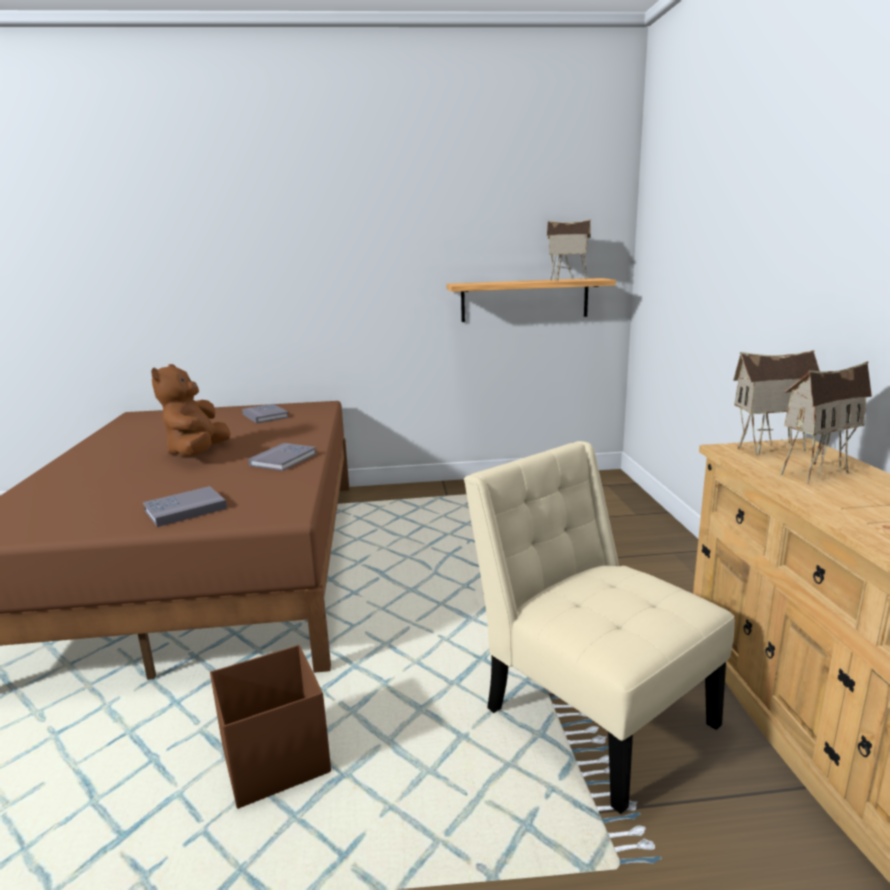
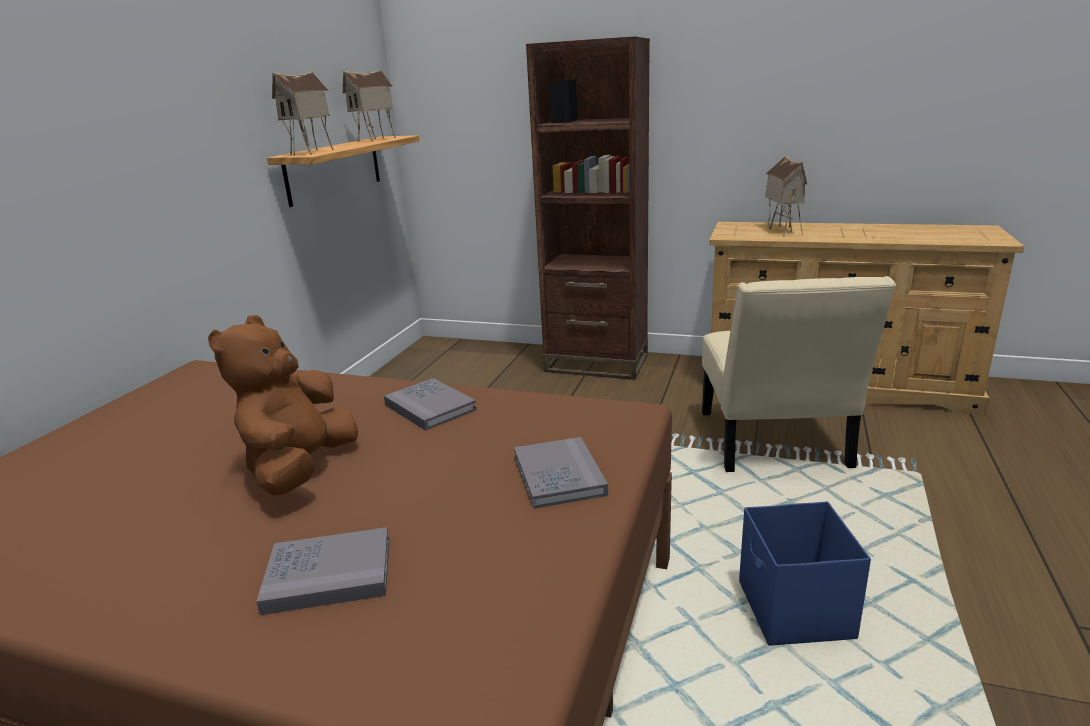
camera: 65 degrees left, 5 degrees up
brown plush toy [151,364,231,456] -> brown plush toy turned 75 degrees clockwise [208,315,358,495]
brown storage box [210,645,331,809] -> blue storage box [739,501,871,646]
grey book [242,404,289,423] -> grey book moved to [256,527,389,615]
beige chair [464,441,735,814] -> beige chair turned 75 degrees counterclockwise [702,276,896,472]
toy house [733,350,820,455] -> toy house moved to [272,71,334,156]
none -> brown bookcase [526,36,650,380]

